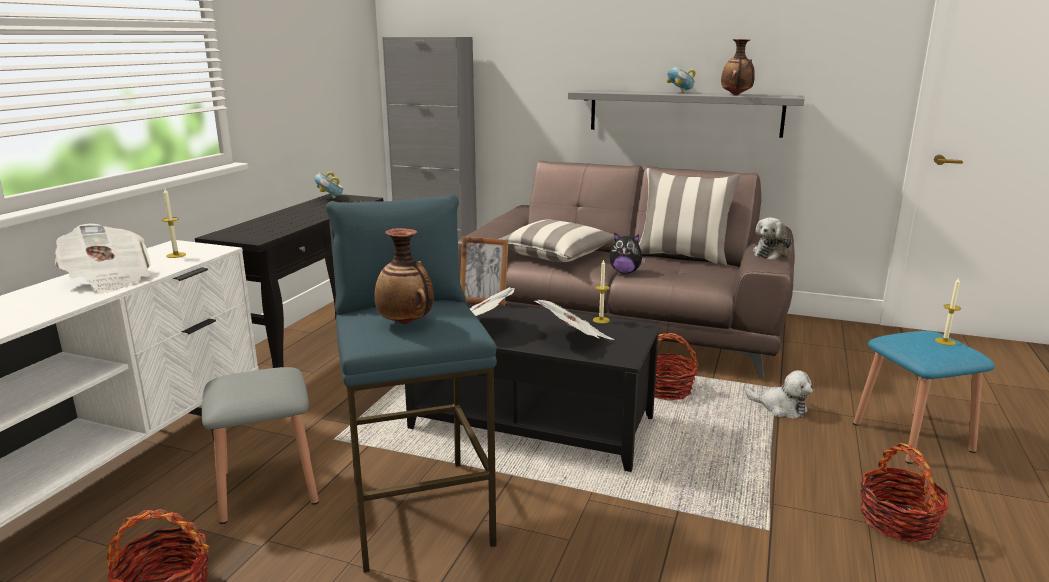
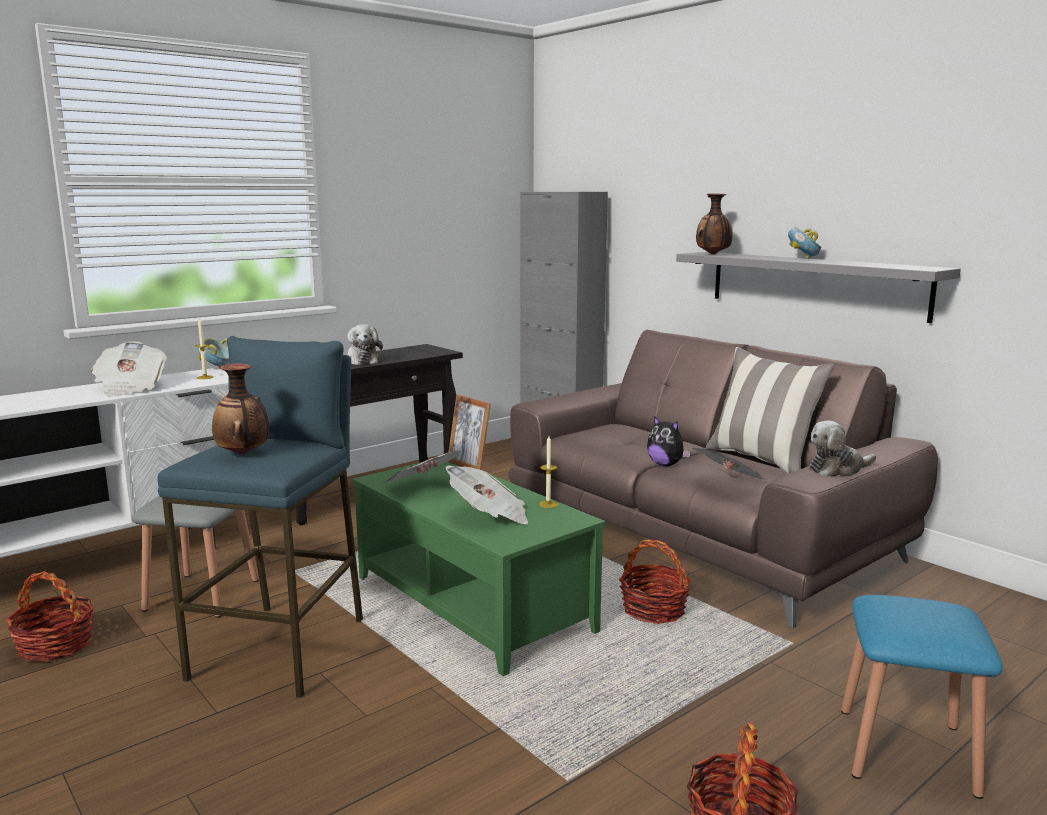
camera: 30 degrees right, 5 degrees down
bowl [314,172,344,198] -> bowl moved to [198,338,229,369]
black coffee table [405,302,661,472] -> green coffee table [352,462,605,676]
pillow [499,220,615,262] -> none
vase [721,39,755,95] -> vase moved to [696,193,733,255]
plush toy [746,370,813,419] -> plush toy moved to [347,324,383,365]
candle [935,277,961,345] -> none
none -> newspaper [692,448,764,479]

